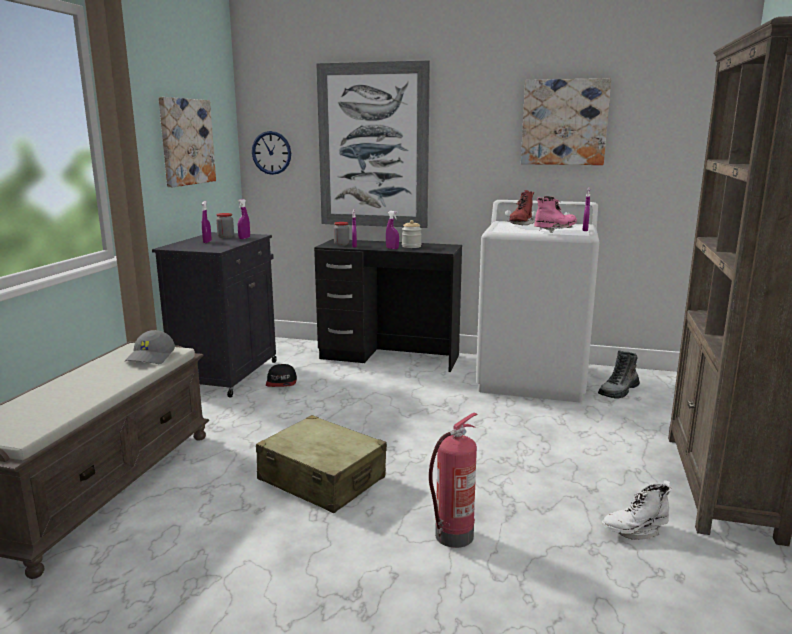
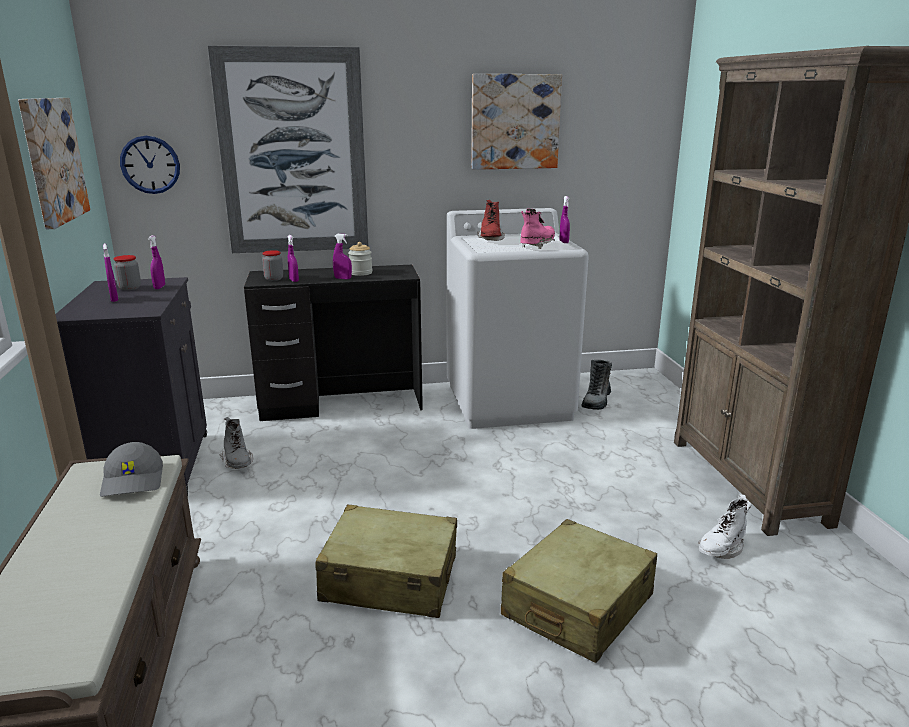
camera: 25 degrees left, 5 degrees up
cap [266,364,297,387] -> grey boot [219,417,253,469]
fire extinguisher [429,413,478,548] -> beige suitcase [501,519,657,663]

